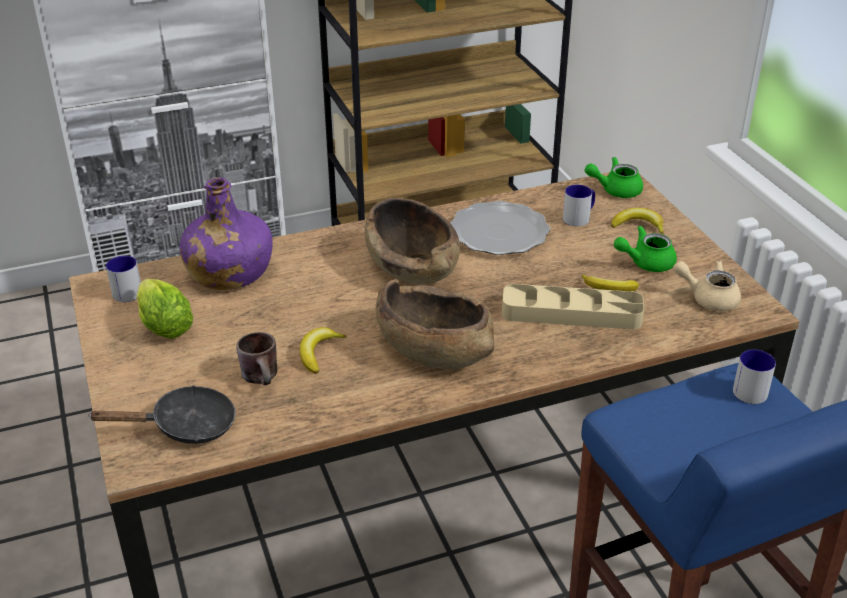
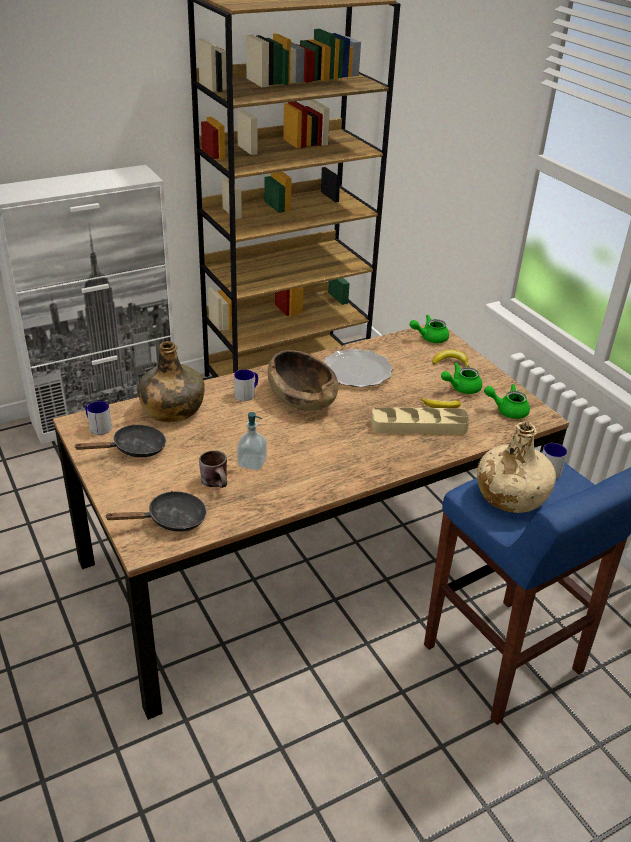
camera: 10 degrees left, 0 degrees up
lettuce [136,279,193,339] -> black frying pan [74,424,166,457]
purple bottle [179,177,272,290] -> green bottle [138,341,205,422]
banana [300,327,347,374] -> soap dispenser [237,412,267,470]
brown bowl [375,279,494,370] -> none
mug [563,185,595,227] -> mug moved to [234,369,258,401]
beige teapot [673,261,741,311] -> green teapot [484,384,530,419]
none -> beige bottle [477,422,556,513]

